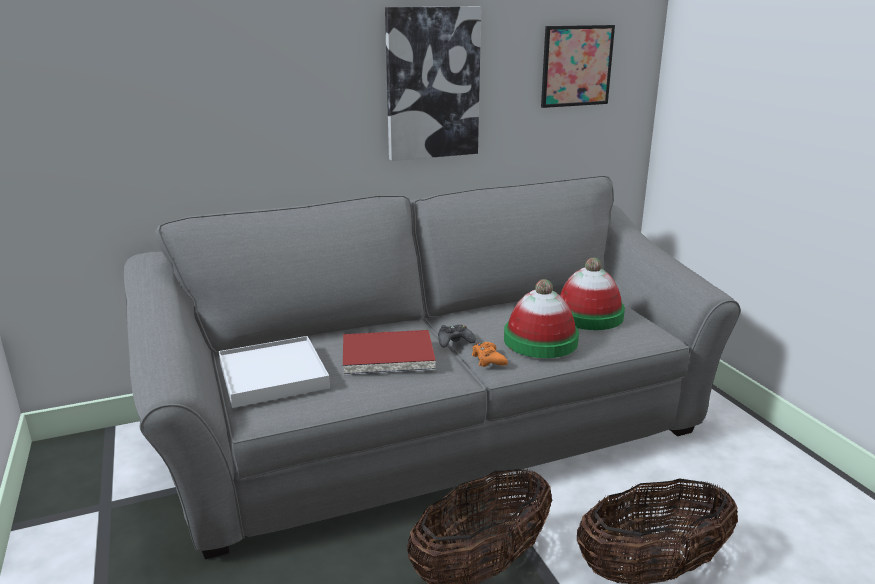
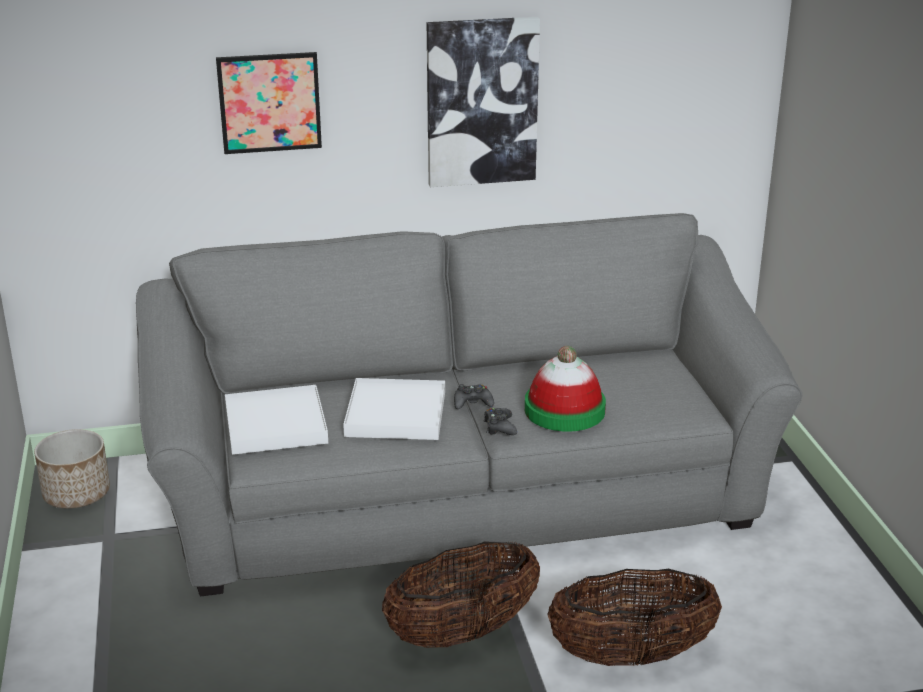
camera: 10 degrees right, 5 degrees up
red book [343,330,436,375] -> white tray [343,378,445,440]
orange game controller [471,342,508,367] -> black game controller [483,408,517,435]
picture [541,25,615,108] -> picture moved to [216,52,322,154]
hat [560,258,625,330] -> none
none -> planter [34,429,110,508]

